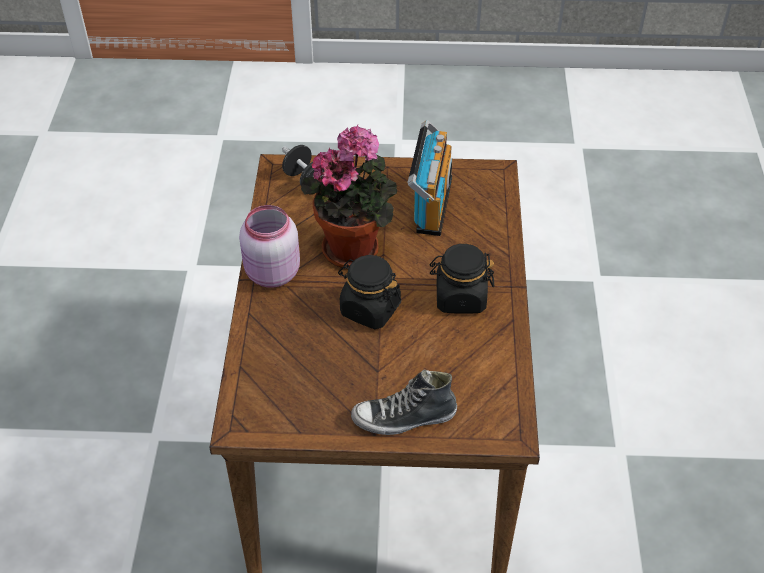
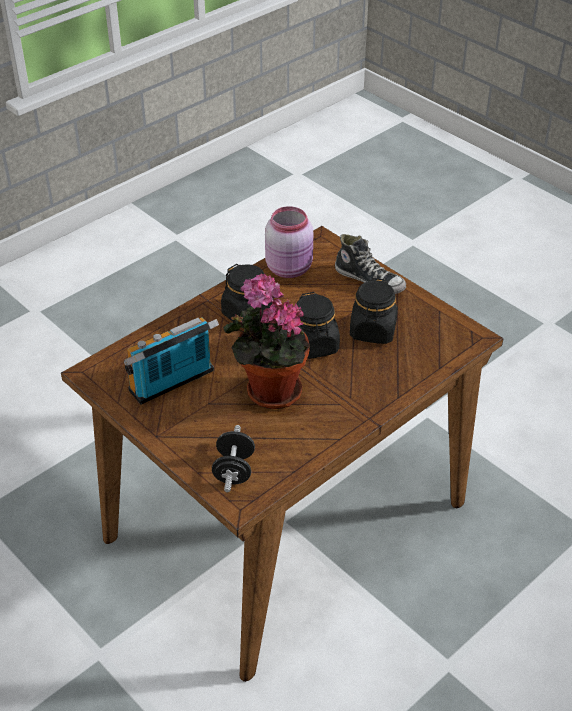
camera: 135 degrees left, 5 degrees down
pink jar [239,205,300,287] -> pink jar moved to [265,206,313,278]
none -> black jar [350,278,398,344]

